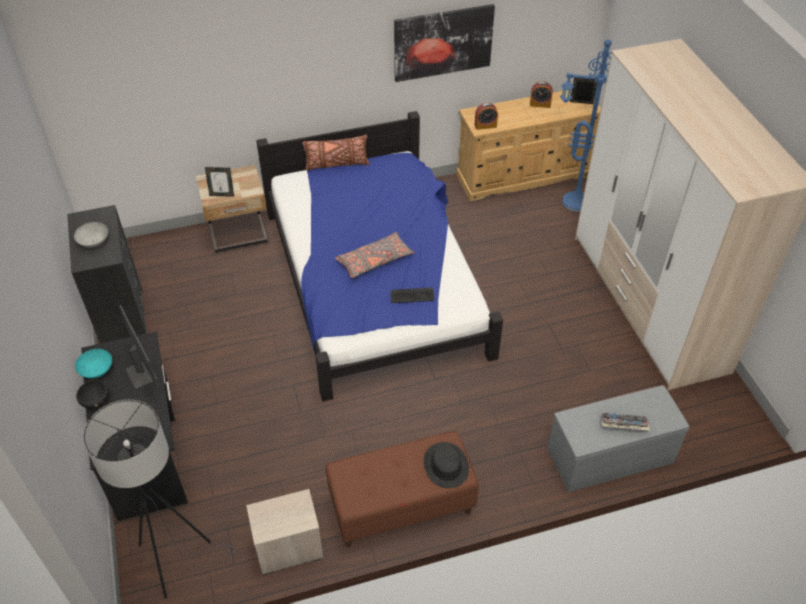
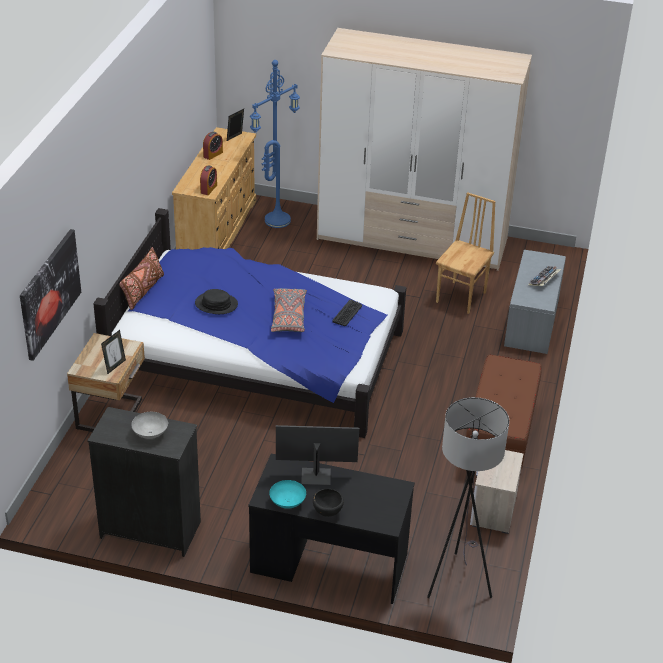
camera: 60 degrees left, 10 degrees down
picture [394,4,495,82] -> picture moved to [20,229,81,361]
black hat [424,442,469,488] -> black hat moved to [195,289,238,314]
none -> brown chair [436,192,496,314]

